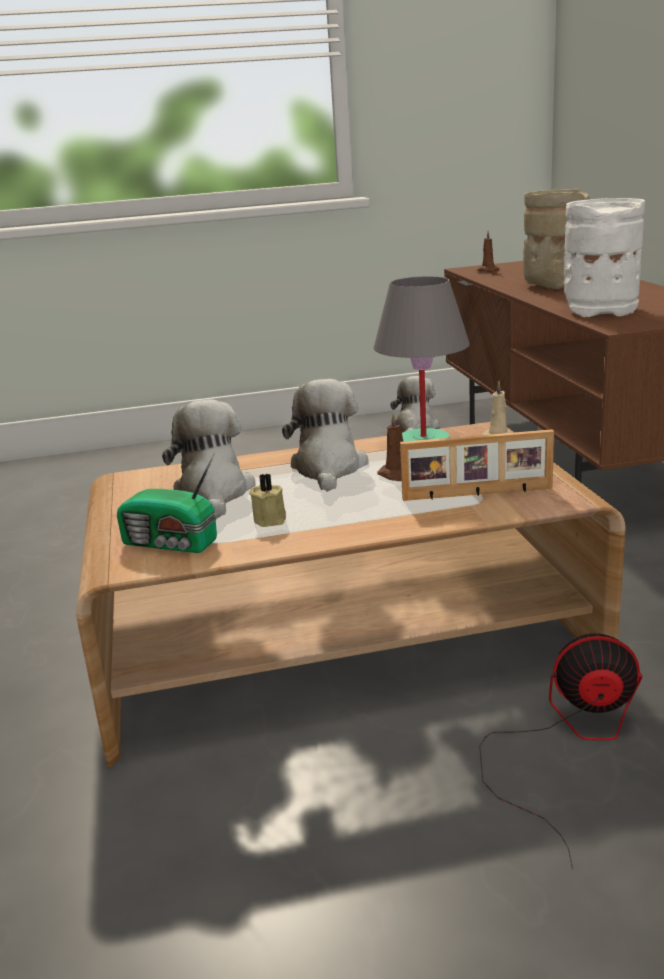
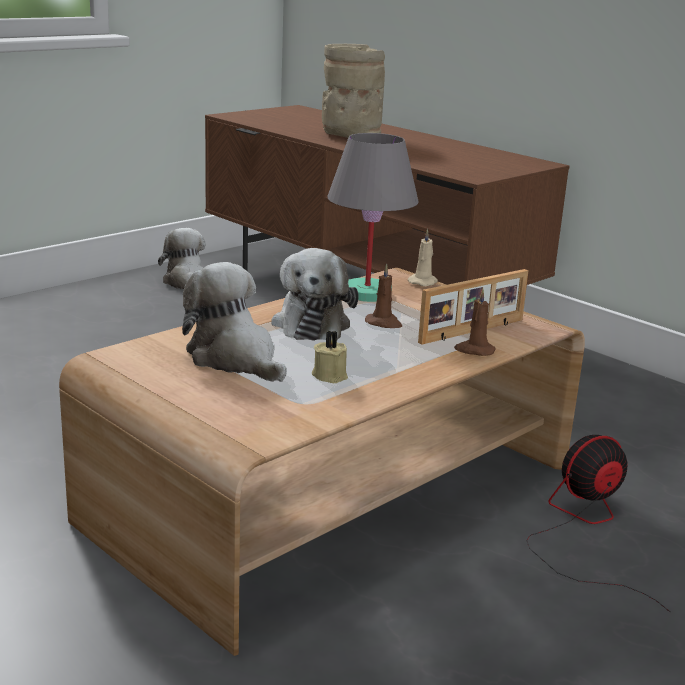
camera: 35 degrees left, 0 degrees up
radio [117,452,217,553] -> none
plush toy [282,379,368,492] -> plush toy turned 150 degrees counterclockwise [271,248,359,341]
brown candle [477,231,499,272] -> brown candle moved to [454,289,496,356]
white vase [564,198,645,317] -> none

